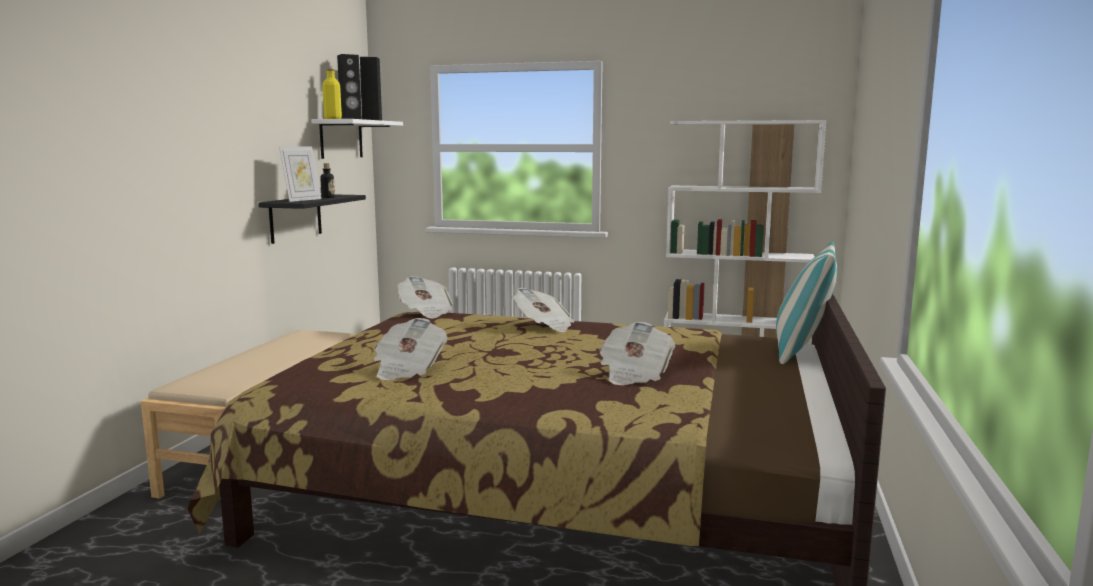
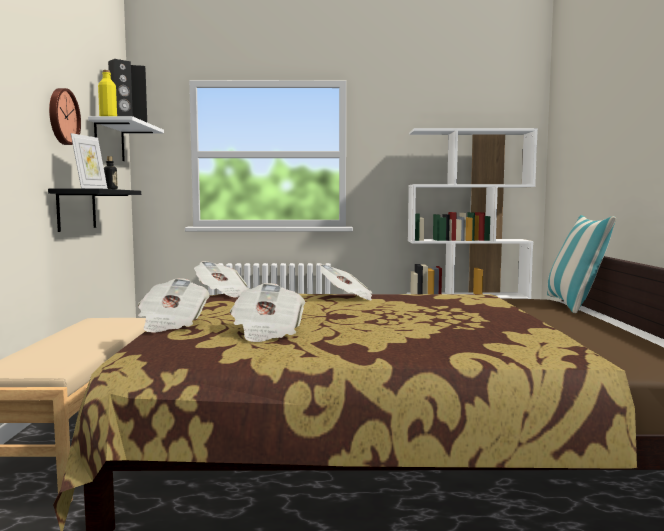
camera: 15 degrees left, 5 degrees down
newspaper [599,322,676,385] -> newspaper moved to [138,278,210,332]
none -> wall clock [49,88,81,145]

